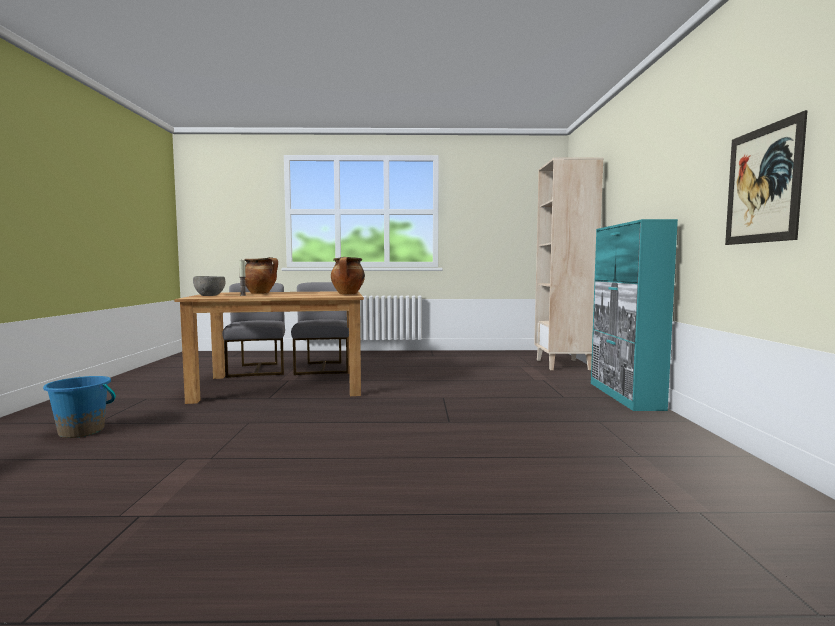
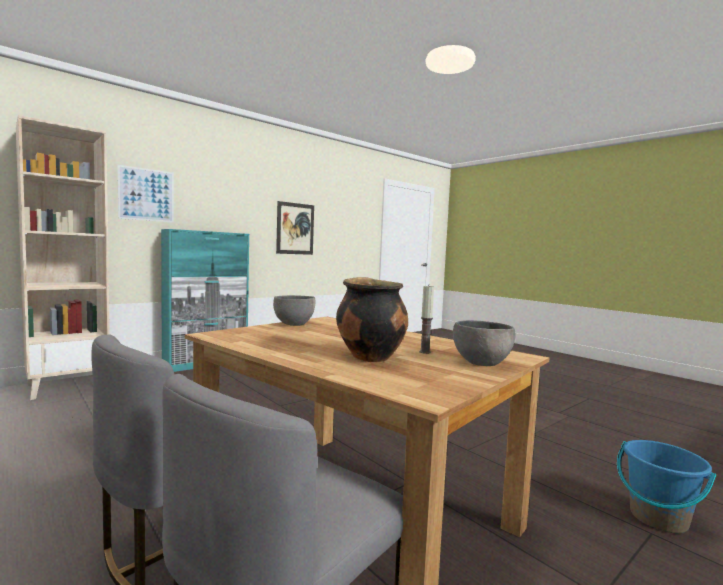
camera: 130 degrees left, 0 degrees up
cooking pot [331,257,365,295] -> grey bowl [273,295,315,326]
none -> picture [117,165,174,223]

